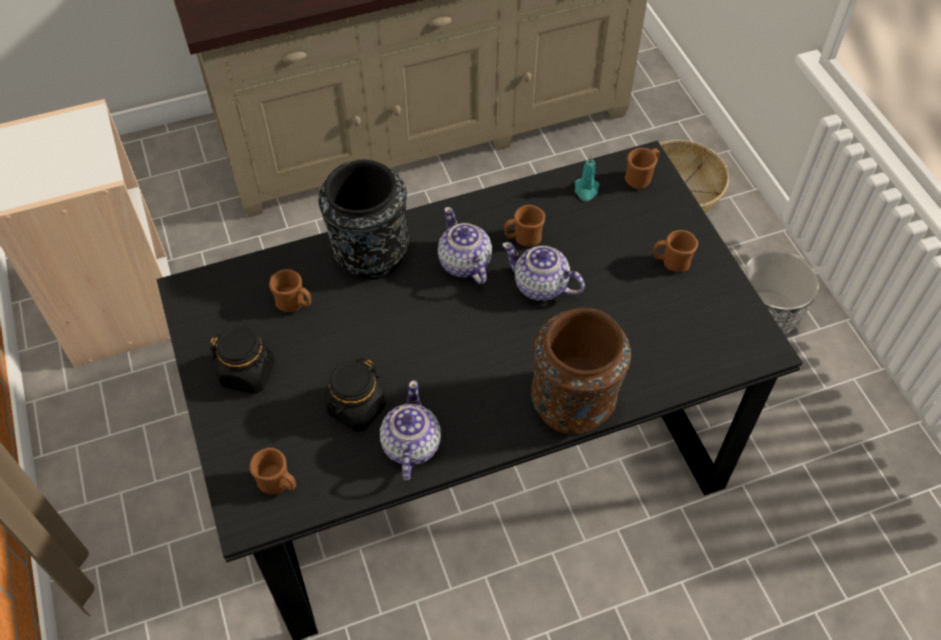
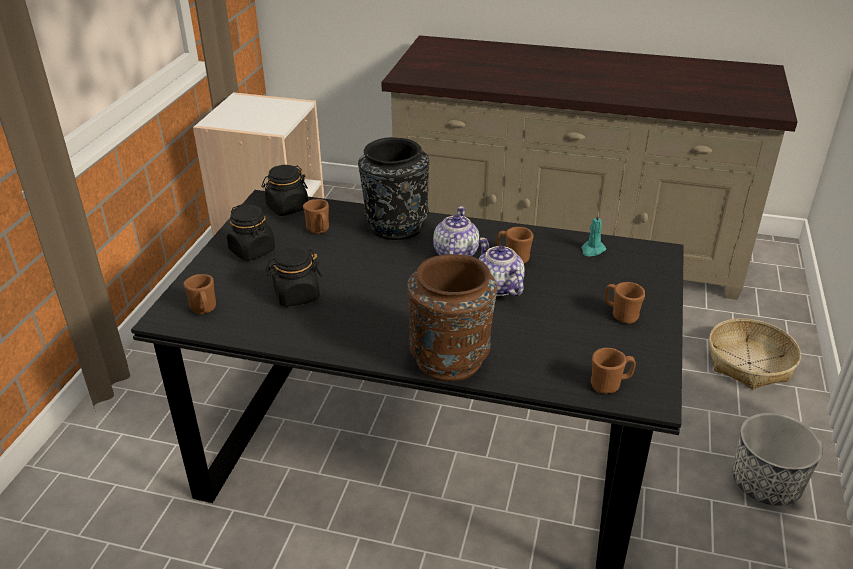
camera: 35 degrees right, 20 degrees down
teapot [380,380,441,481] -> none
brown mug [625,148,660,189] -> brown mug moved to [591,348,636,394]
none -> black jar [261,165,308,216]

